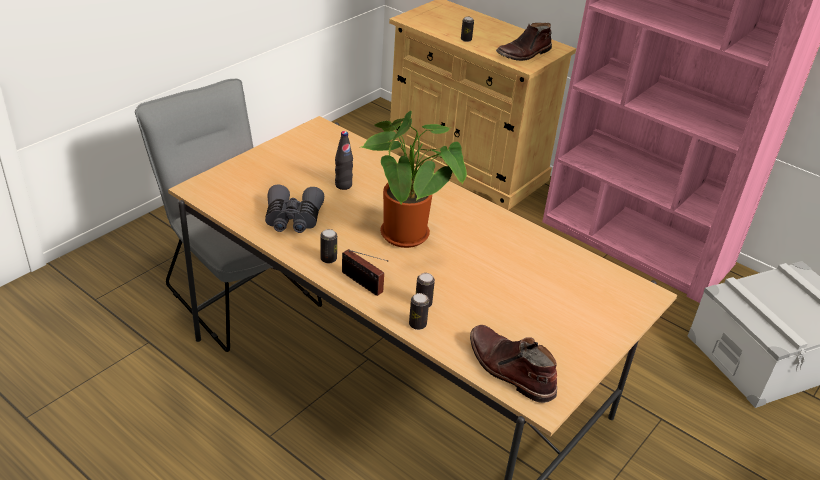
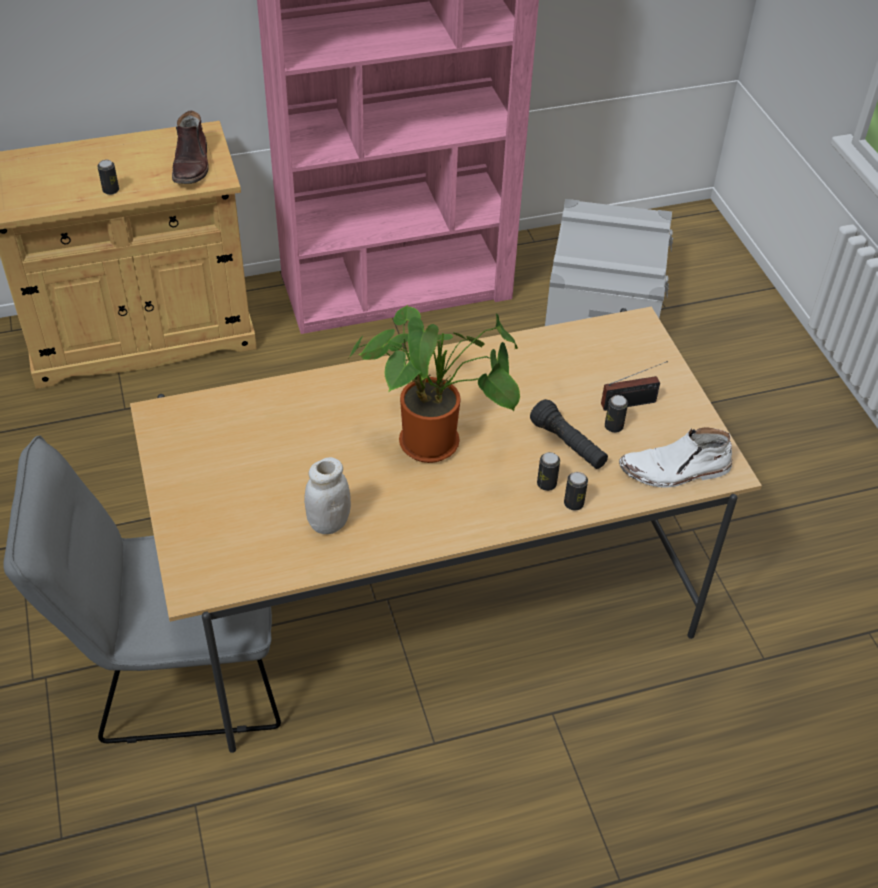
camera: 55 degrees left, 10 degrees up
grey binoculars [265,185,324,233] -> white jar [304,457,351,534]
can [320,229,337,263] -> can moved to [605,395,628,433]
black bottle [335,131,353,190] -> none
radio [342,249,388,296] -> radio moved to [601,361,668,411]
brown boot [470,325,557,403] -> white boot [619,428,732,488]
none -> black flashlight [530,399,608,469]

